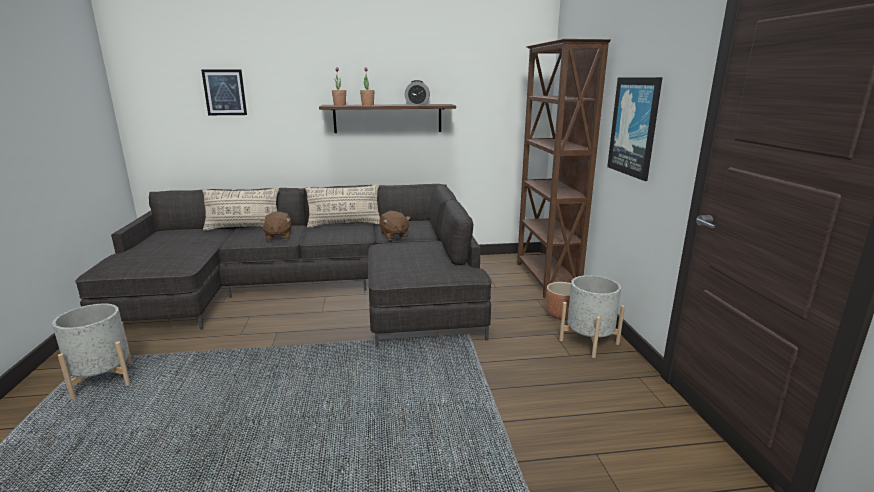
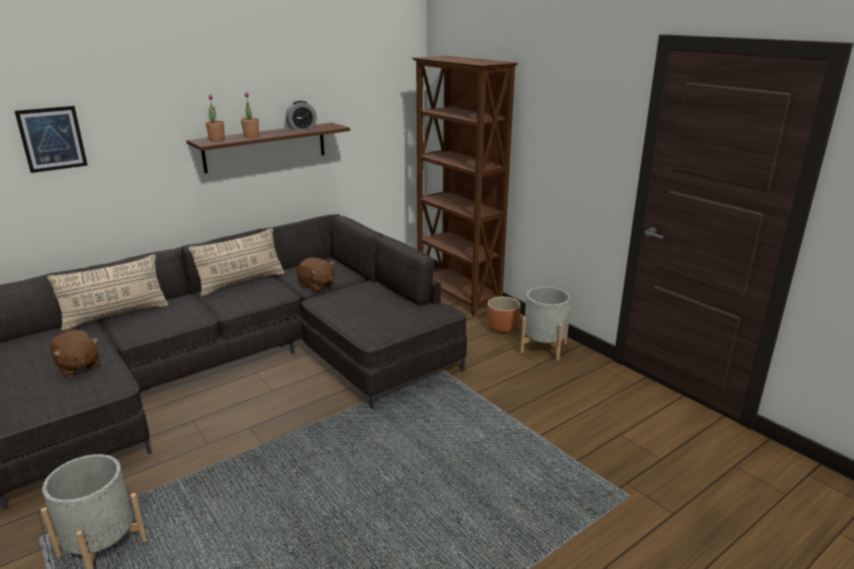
camera: 30 degrees left, 5 degrees up
brown plush toy [260,211,291,241] -> brown plush toy moved to [51,330,100,377]
picture [607,77,662,181] -> none

